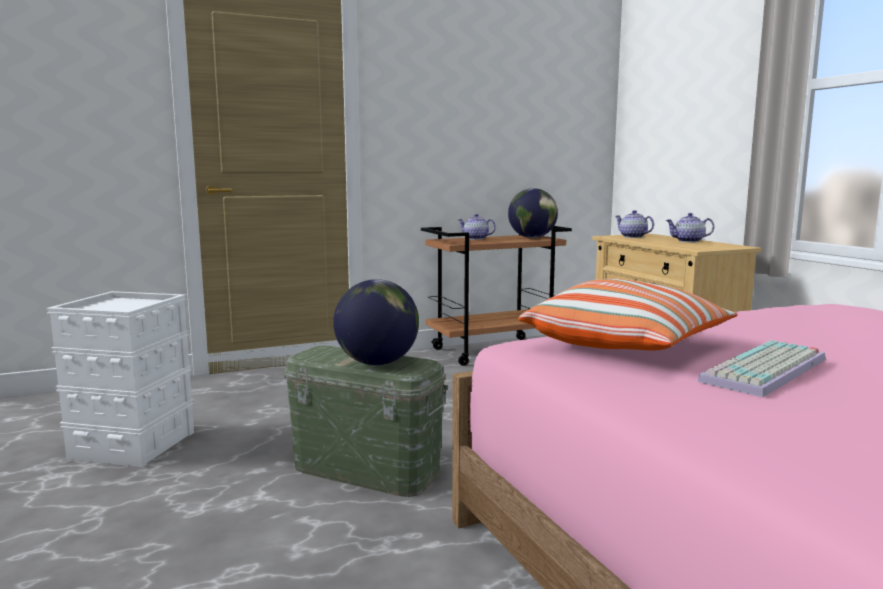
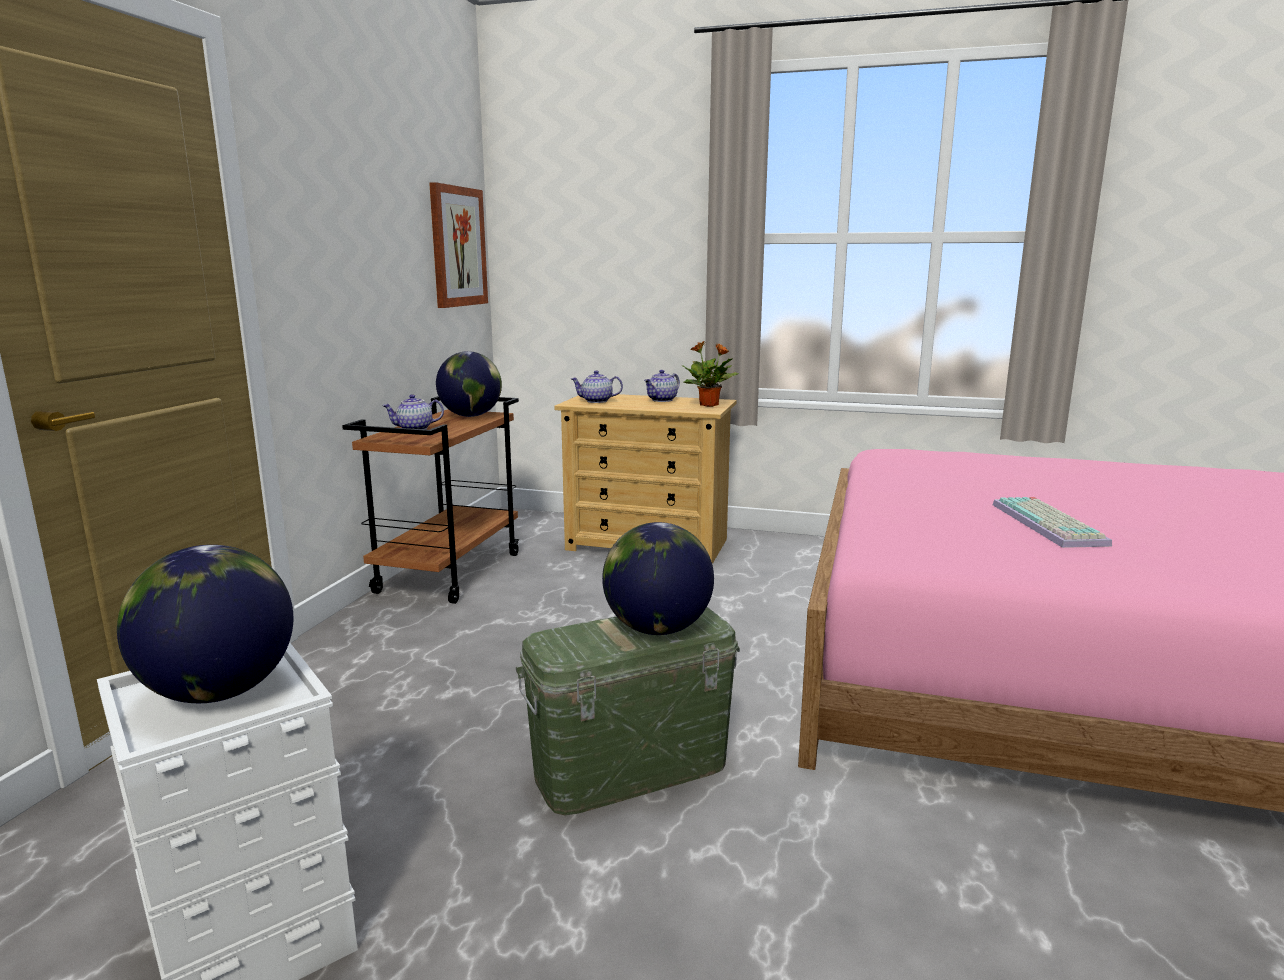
camera: 50 degrees left, 5 degrees up
pillow [518,279,738,350] -> none
none -> globe [117,545,293,703]
none -> picture [429,182,488,308]
none -> potted plant [681,341,739,407]

